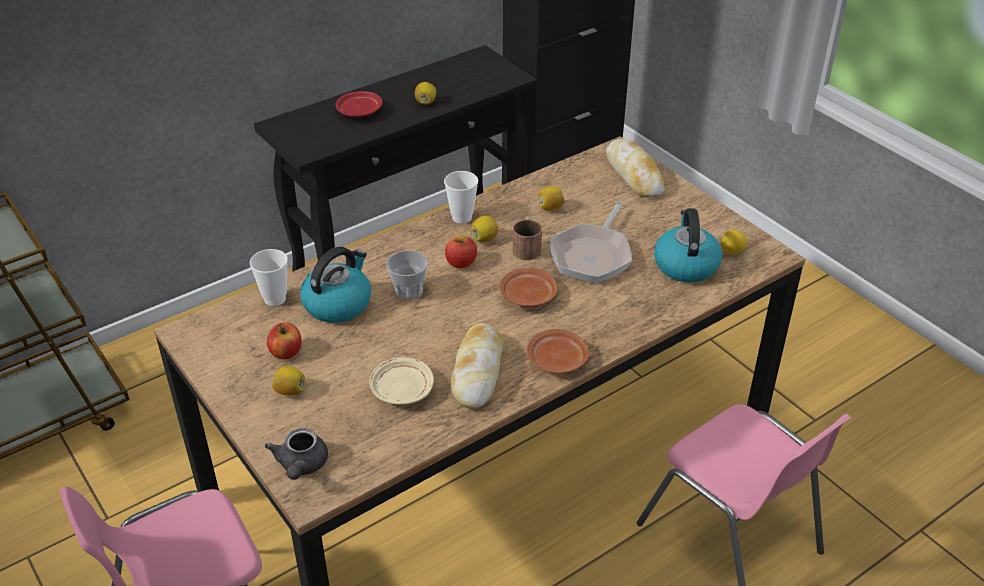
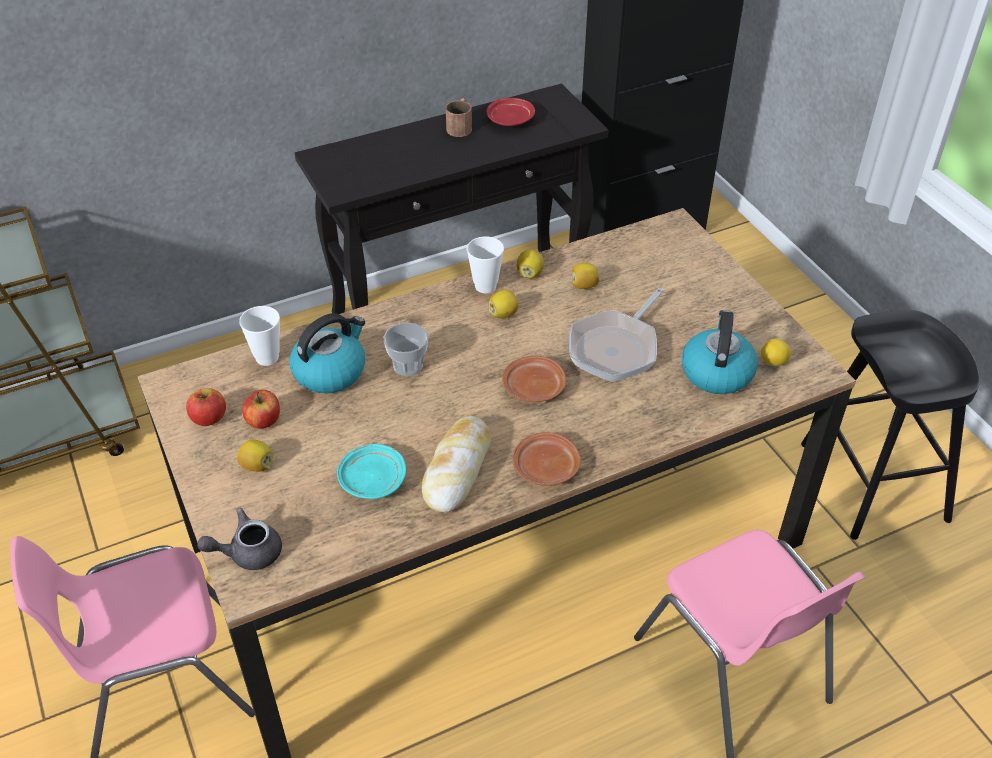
camera: 10 degrees right, 5 degrees up
grey teapot [265,428,328,480] -> grey teapot turned 60 degrees clockwise [197,508,282,570]
red plate [336,91,382,117] -> red plate moved to [486,98,535,126]
beige plate [369,357,434,404] -> turquoise plate [337,444,406,499]
lemon [415,82,437,105] -> lemon moved to [517,250,544,279]
apple [445,236,477,268] -> apple moved to [186,388,226,426]
brown mug [512,216,542,260] -> brown mug moved to [446,98,472,137]
bread [606,139,665,198] -> none
none -> black stool [801,310,980,540]

